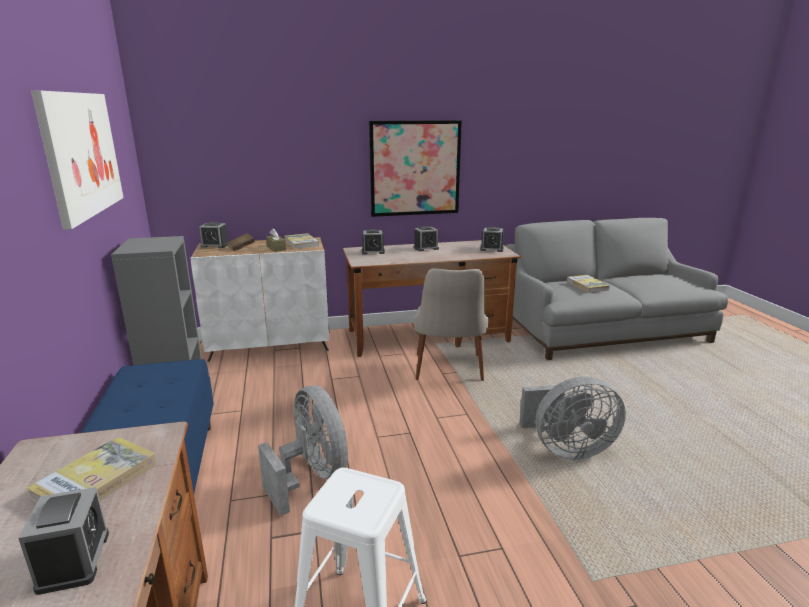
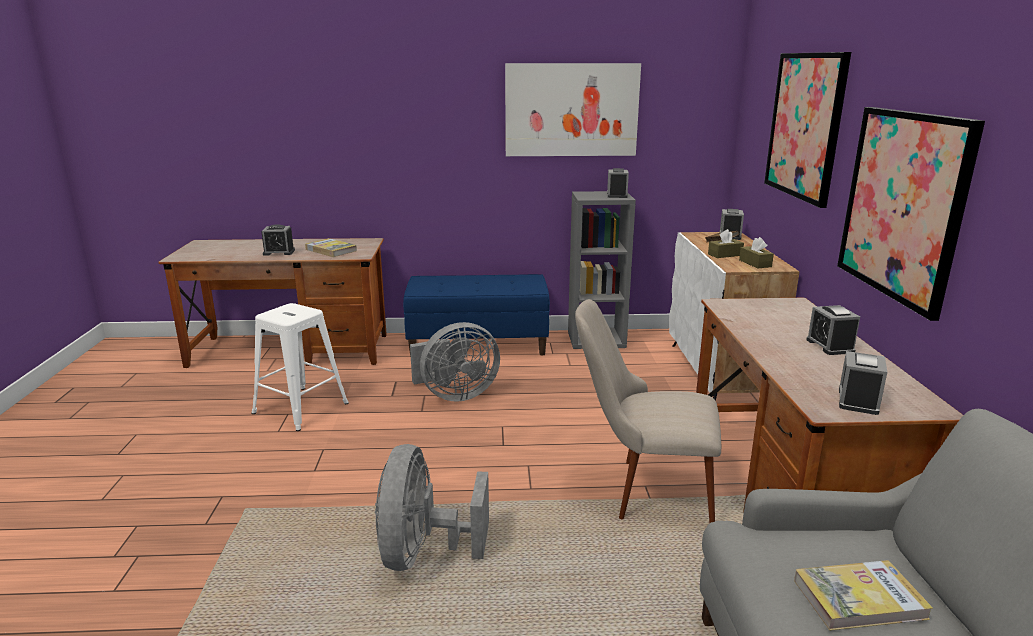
camera: 100 degrees right, 0 degrees up
book [285,233,319,249] -> brown tissue box [739,237,774,269]
alarm clock [362,229,385,254] -> alarm clock moved to [607,168,629,198]
none -> picture [764,52,851,208]

